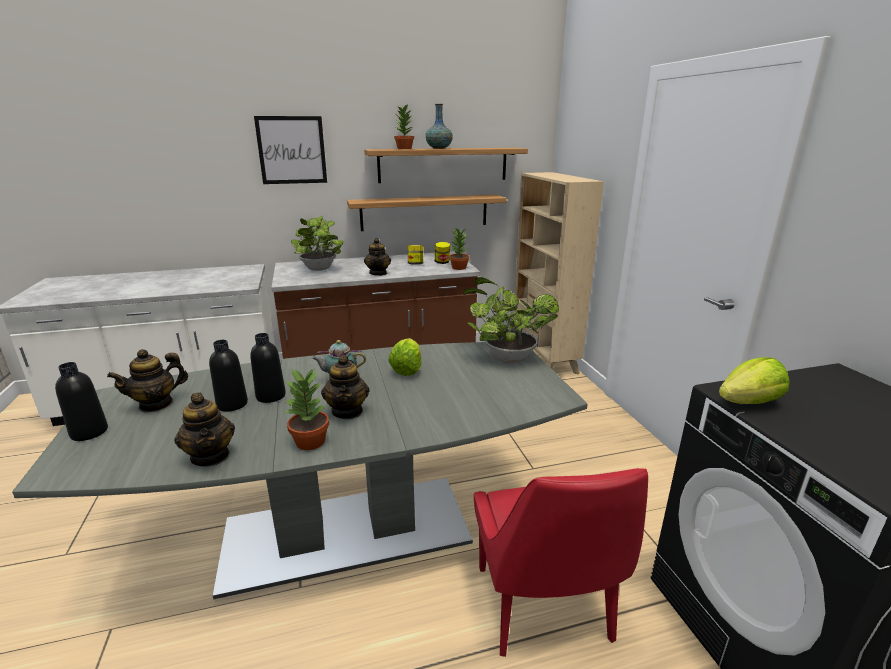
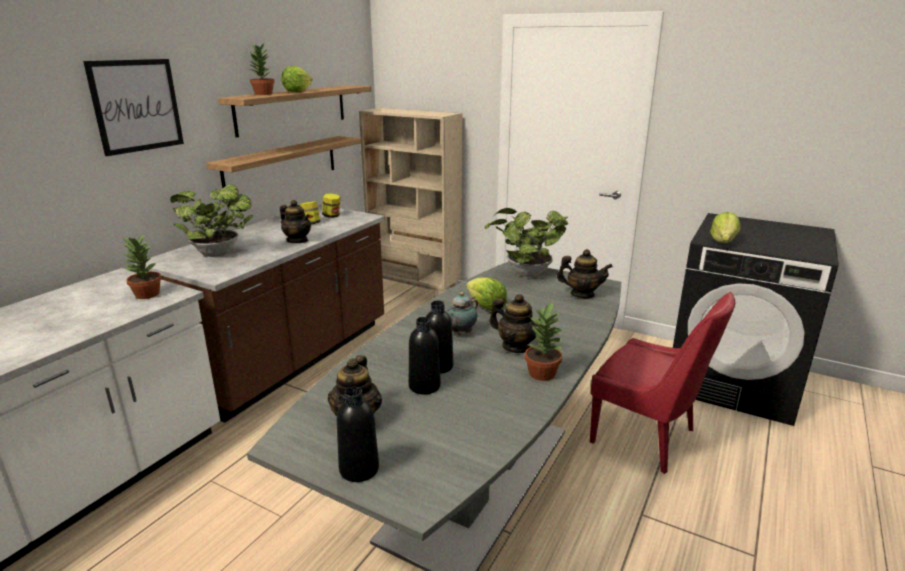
camera: 45 degrees left, 0 degrees up
teapot [174,392,235,466] -> teapot moved to [557,249,613,298]
vase [426,104,453,149] -> lettuce [281,66,312,92]
potted plant [449,228,469,270] -> potted plant moved to [122,234,161,299]

